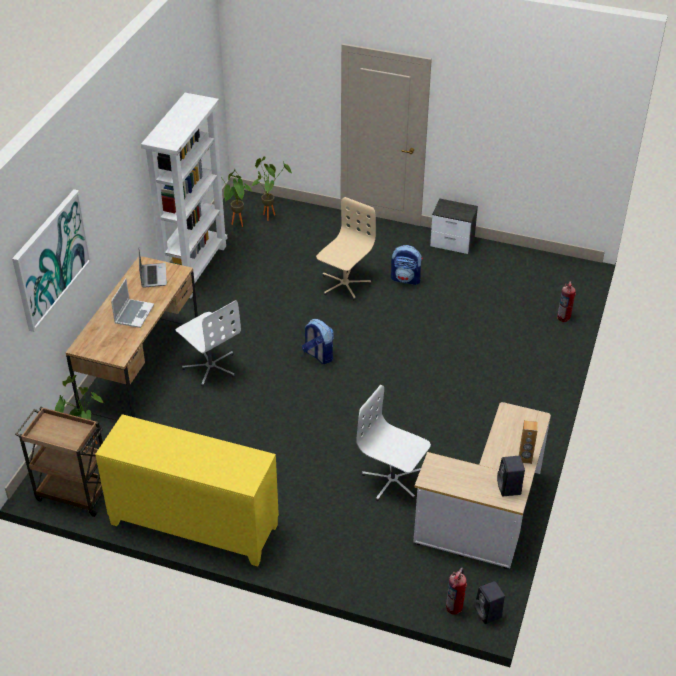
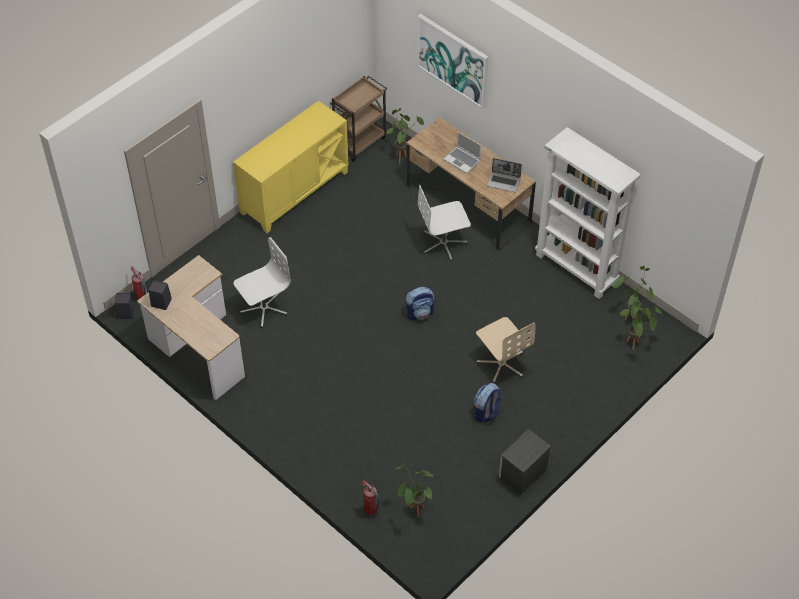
camera: 115 degrees right, 10 degrees up
brown speaker [519,420,538,464] -> none
none -> potted plant [393,461,434,517]

